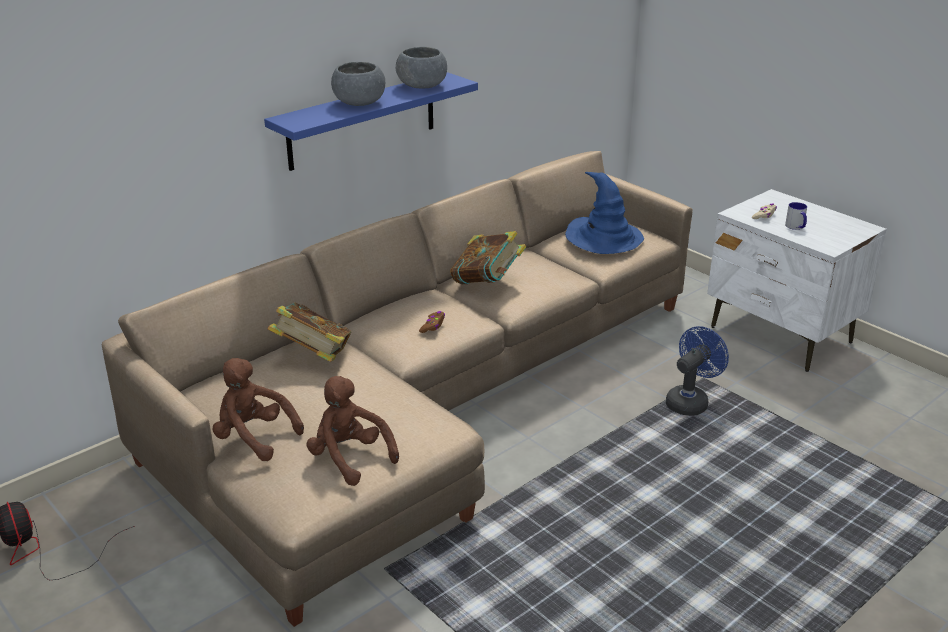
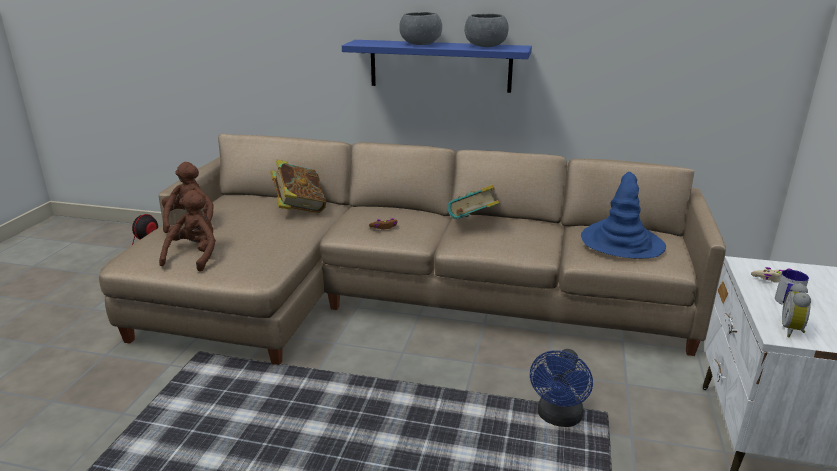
camera: 55 degrees right, 5 degrees down
blue fan [666,326,729,416] -> blue fan turned 105 degrees clockwise [530,349,593,427]
none -> alarm clock [782,283,811,338]

